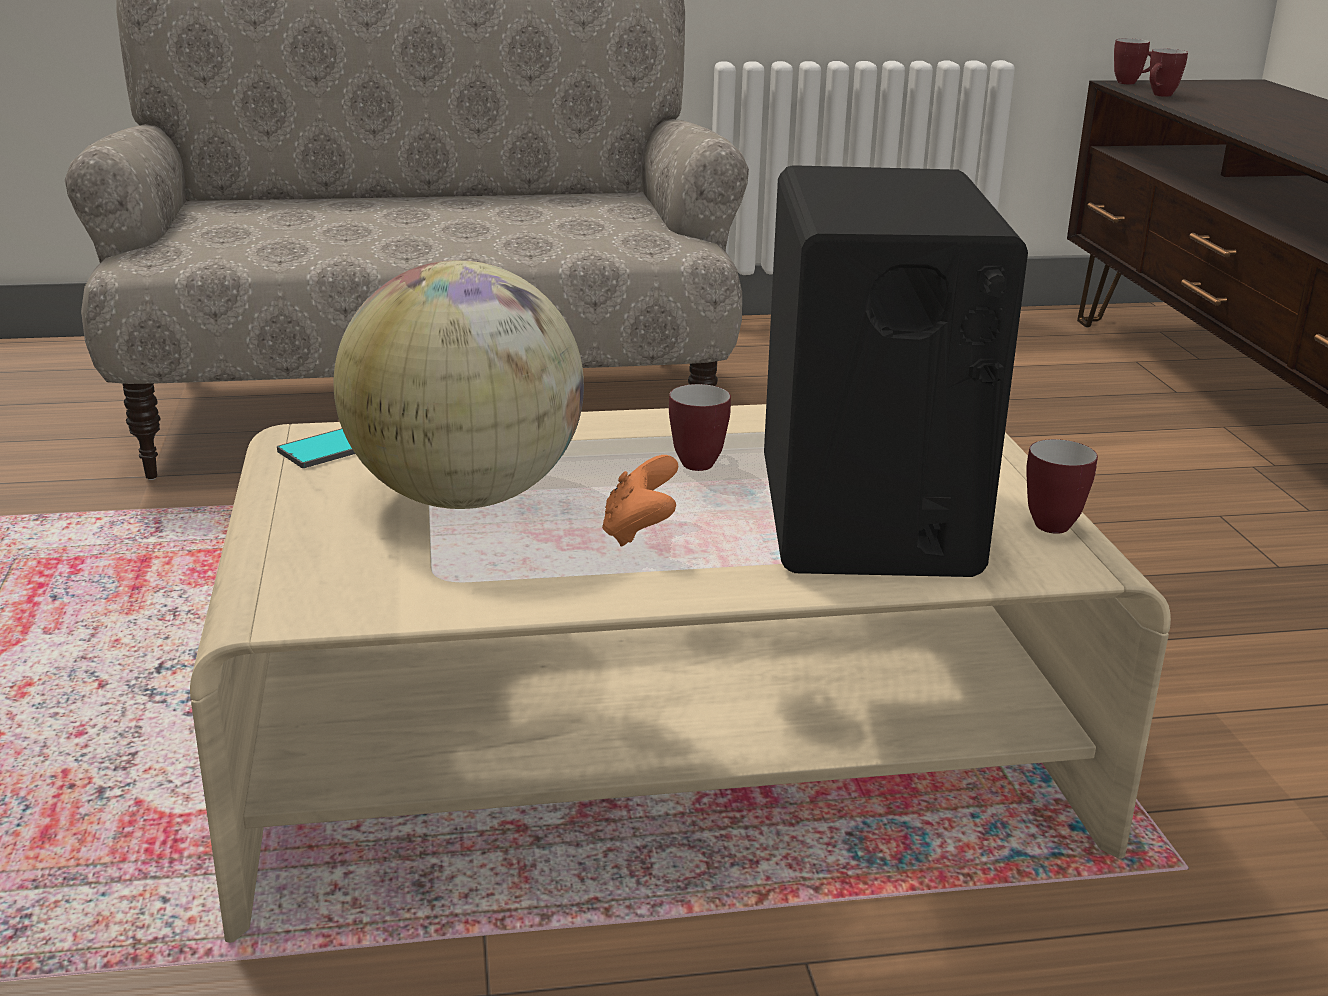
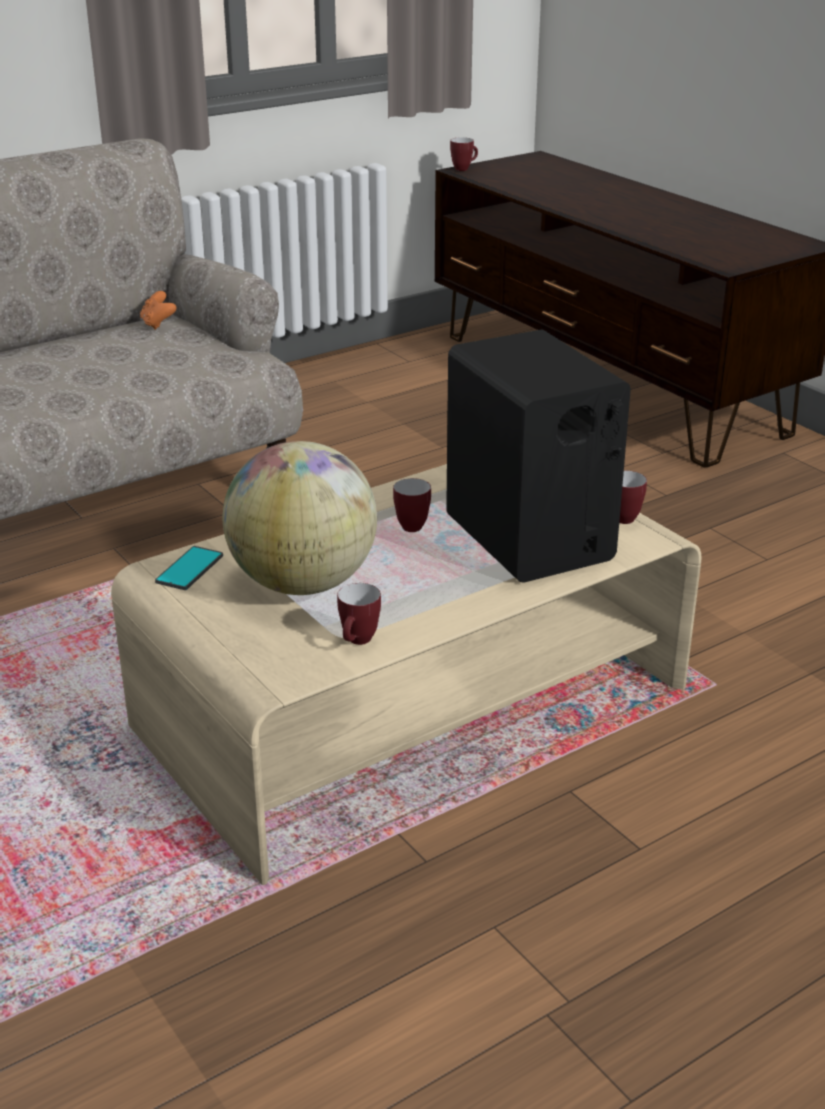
camera: 25 degrees left, 5 degrees up
orange game controller [602,455,678,547] -> orange game controller moved to [140,291,176,330]
mug [1150,49,1188,97] -> mug moved to [337,583,381,645]

